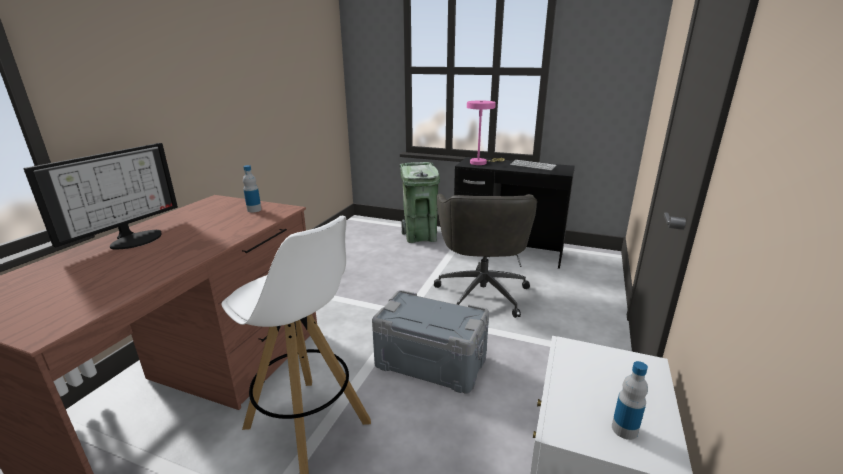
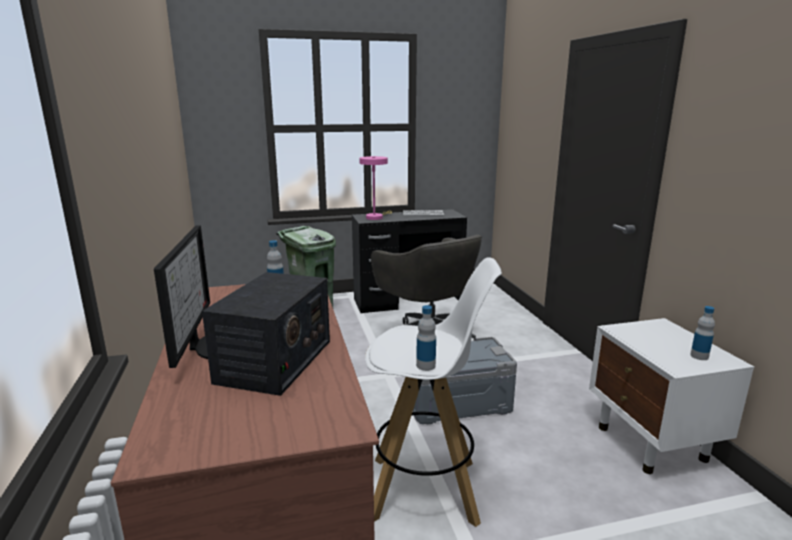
camera: 35 degrees left, 5 degrees down
none -> radio [202,272,330,396]
none -> bottle [416,305,436,371]

